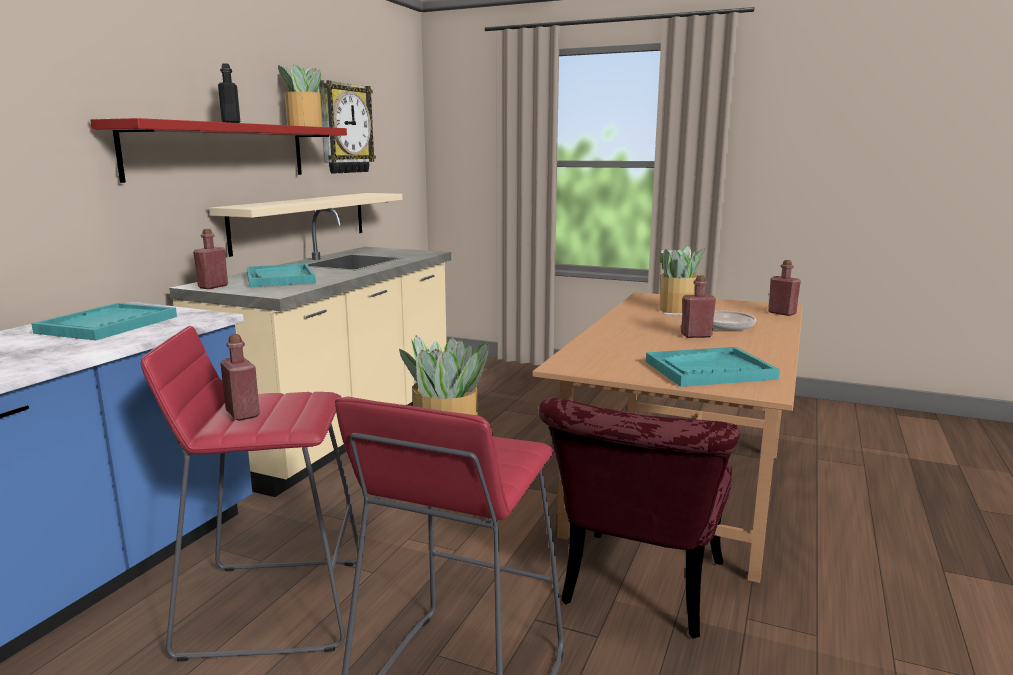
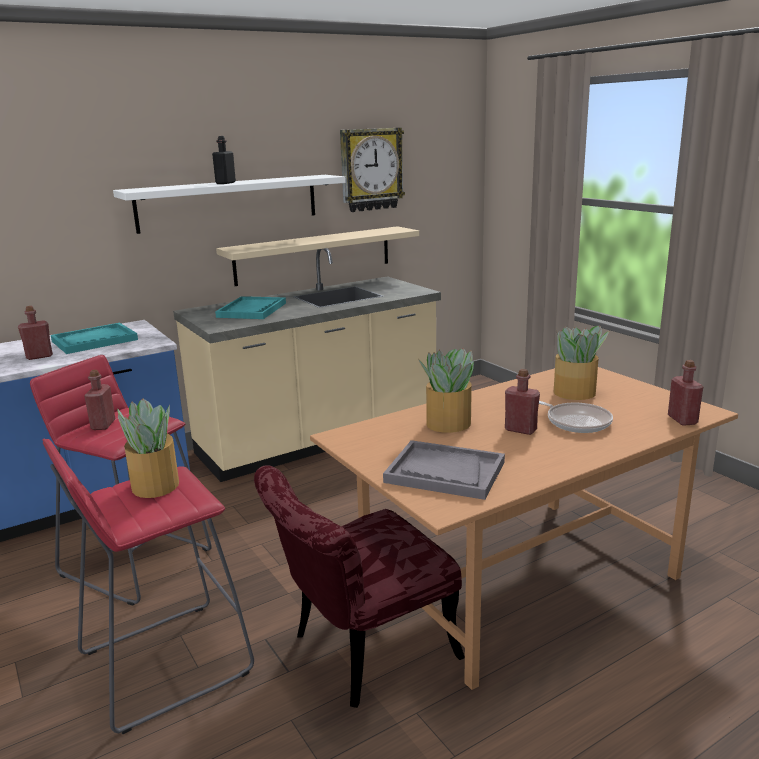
camera: 35 degrees right, 5 degrees up
red shelf [90,118,347,183] -> white shelf [113,175,346,234]
red bottle [193,229,228,289] -> red bottle moved to [18,306,53,360]
potted plant [278,64,322,127] -> potted plant moved to [418,348,474,433]
turquoise tray [646,347,780,387] -> grey tray [383,440,505,500]

